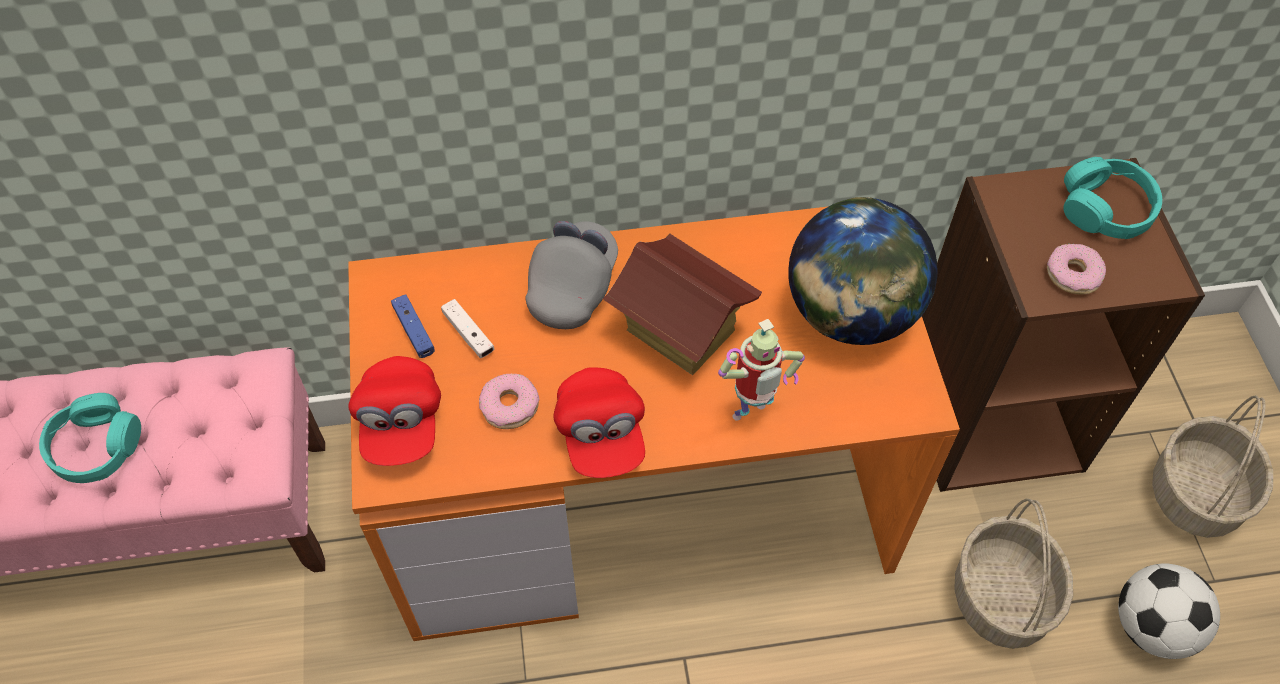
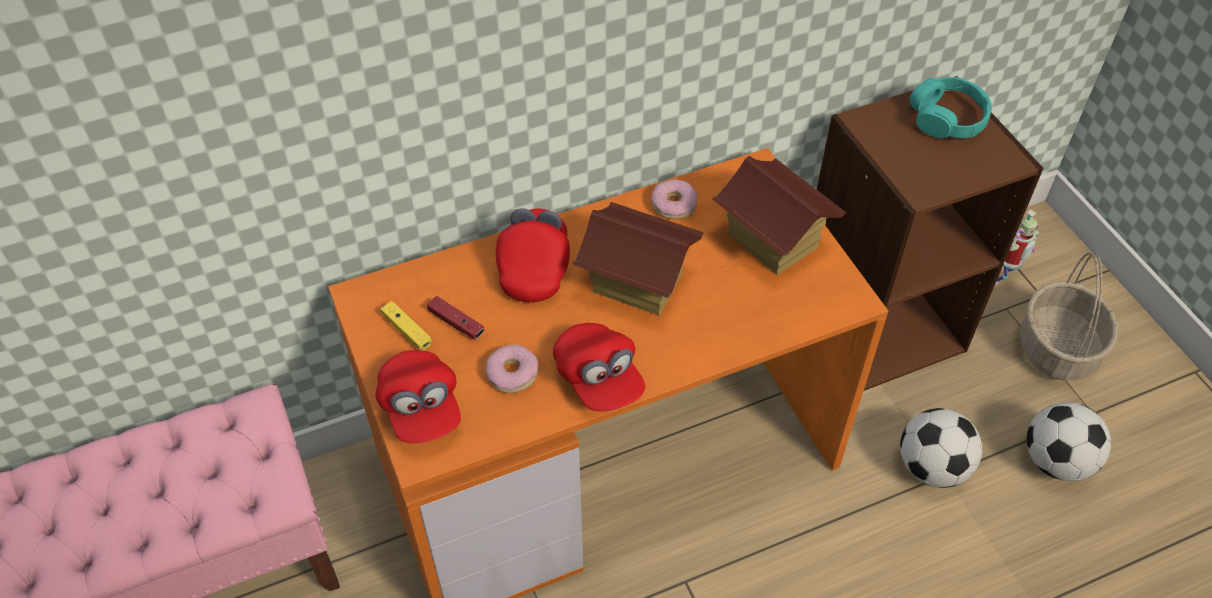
camera: 15 degrees left, 5 degrees down
turquoise headphones [39,393,141,483] -> none
blue game controller [391,294,435,358] -> yellow game controller [381,301,432,351]
white game controller [441,299,494,358] -> red game controller [427,296,484,340]
grey cap [525,221,618,329] -> red cap [496,208,570,302]
toy robot [718,319,805,421] -> toy robot moved to [995,210,1039,285]
globe [788,197,937,345] -> toy house [712,156,846,275]
basket [954,498,1073,649] -> football [900,408,982,488]
donut [1047,244,1106,295] -> donut moved to [651,180,697,219]

